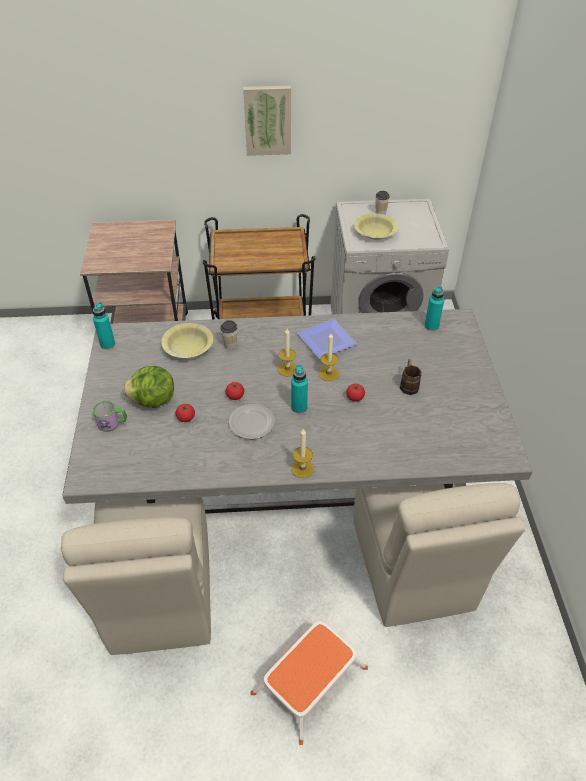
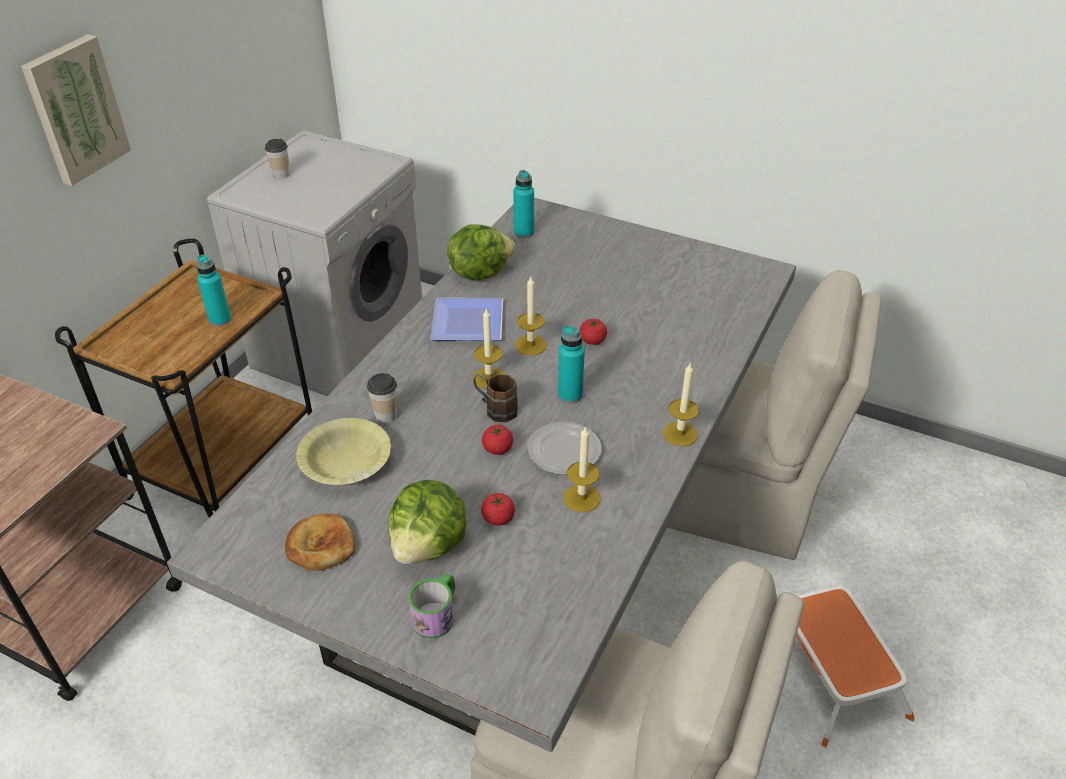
camera: 60 degrees left, 5 degrees down
turquoise bottle [93,302,115,349] -> turquoise bottle moved to [196,255,231,326]
yellow bowl [354,213,398,240] -> none
brown mug [400,359,421,395] -> brown mug moved to [473,374,518,422]
none -> bread [285,513,355,571]
none -> lettuce [448,225,515,280]
none -> candle [563,426,601,513]

